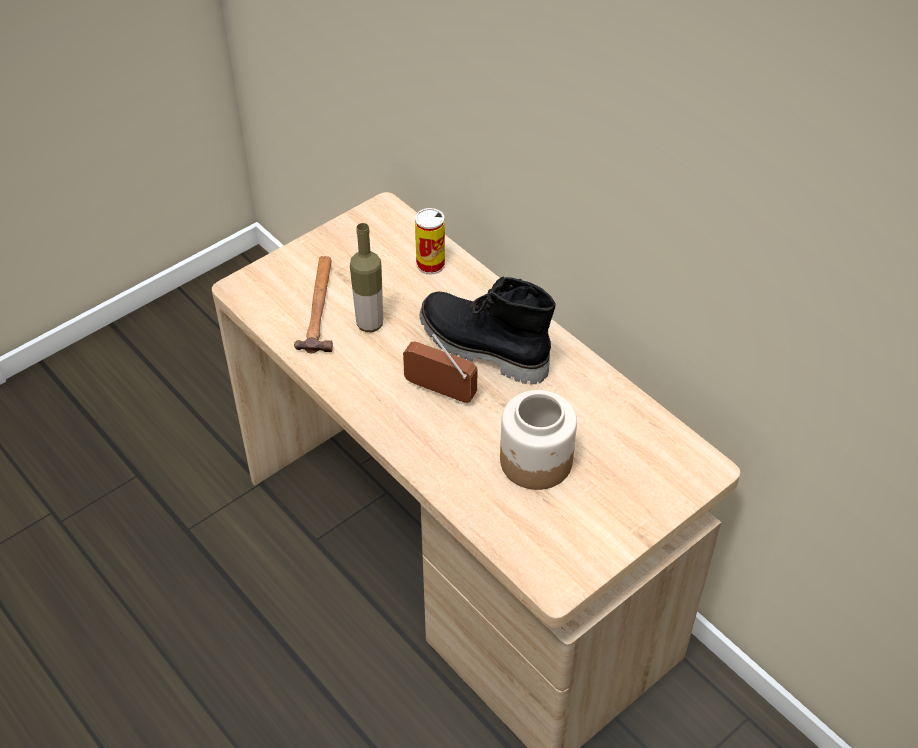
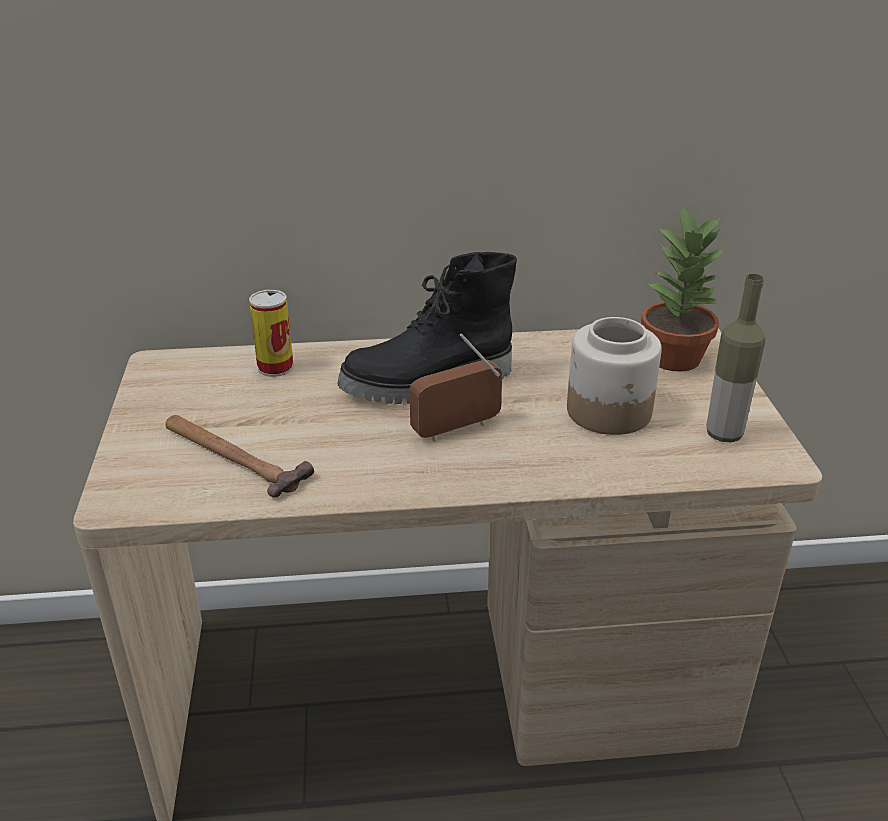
camera: 55 degrees left, 15 degrees down
bottle [350,223,383,332] -> bottle moved to [707,274,765,442]
none -> potted plant [641,205,726,372]

